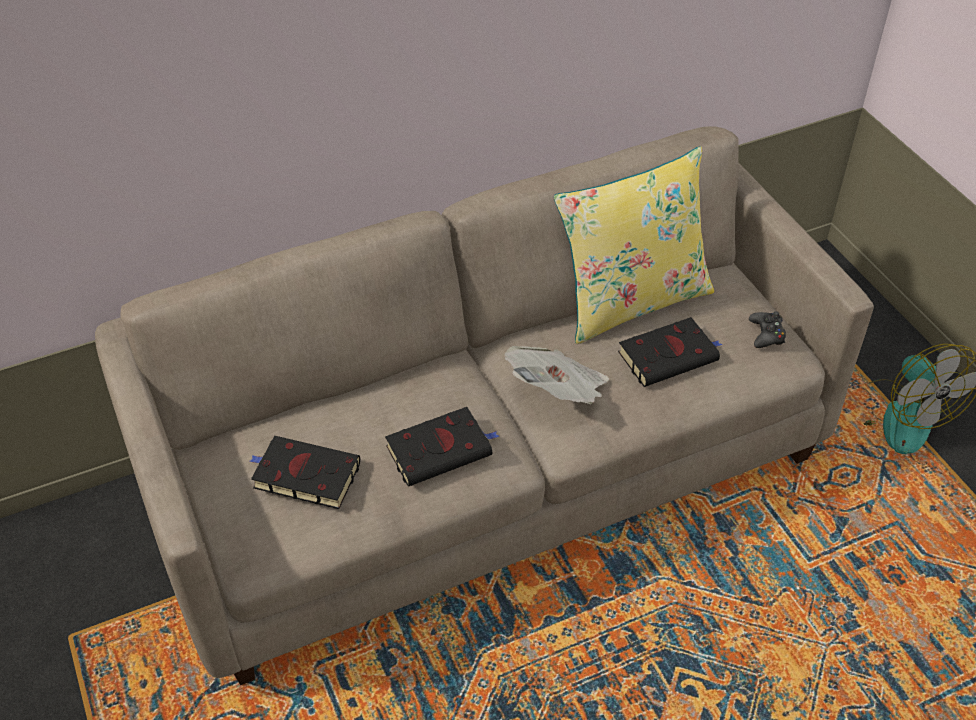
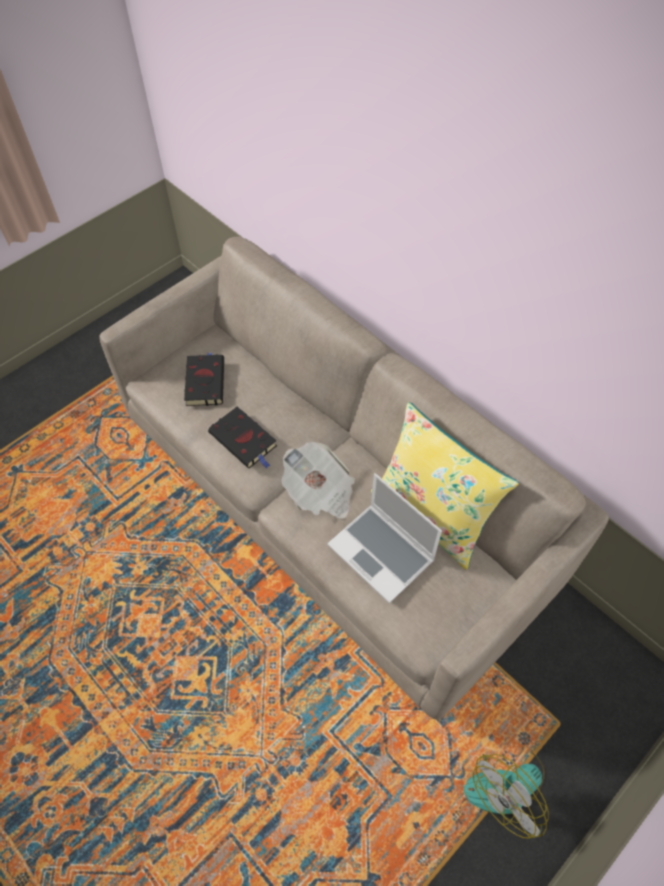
camera: 70 degrees right, 10 degrees up
black book [618,317,722,387] -> laptop [327,473,442,604]
black game controller [749,311,786,348] -> none

